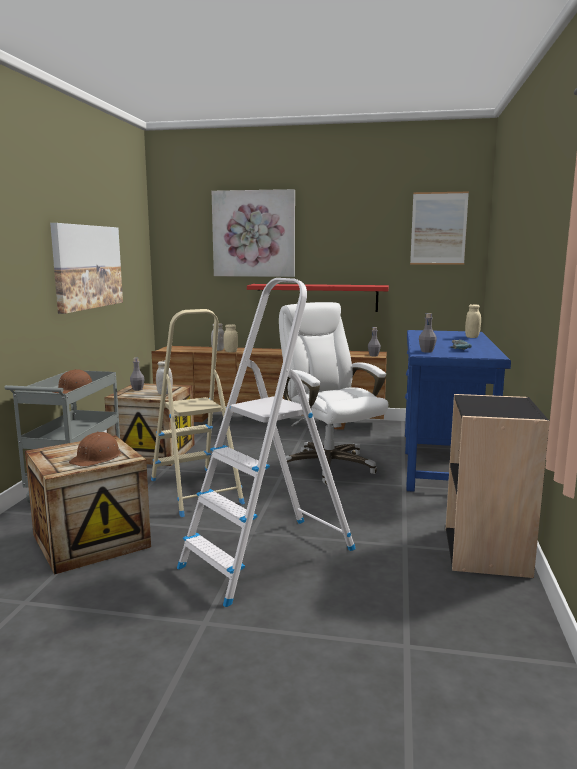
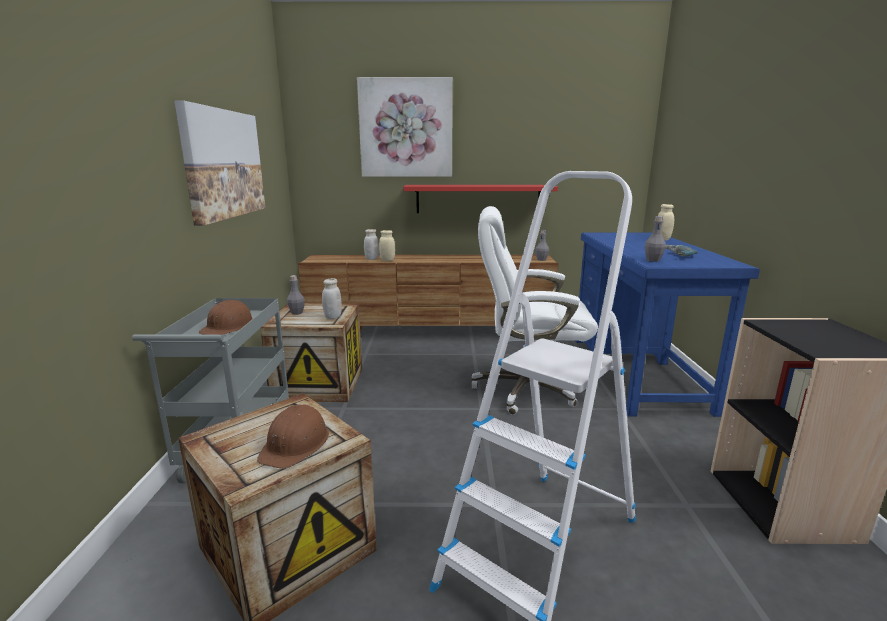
camera: 10 degrees left, 5 degrees up
beige step ladder [151,309,245,517] -> none
white office chair [279,302,388,485] -> white office chair turned 45 degrees counterclockwise [471,206,598,415]
picture [410,192,469,265] -> none

